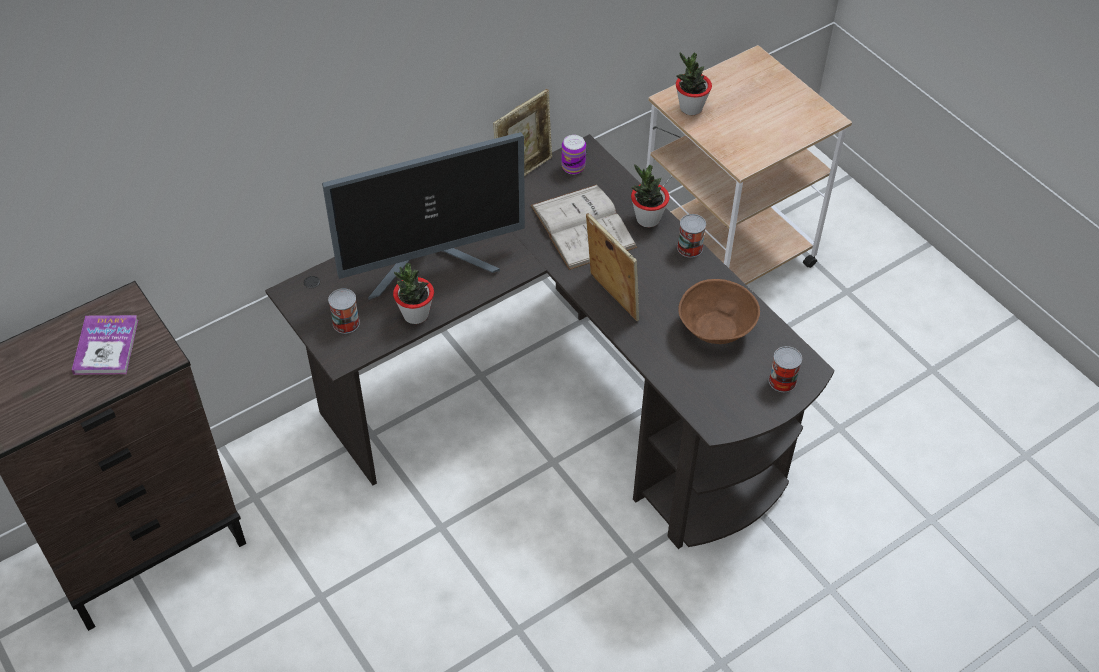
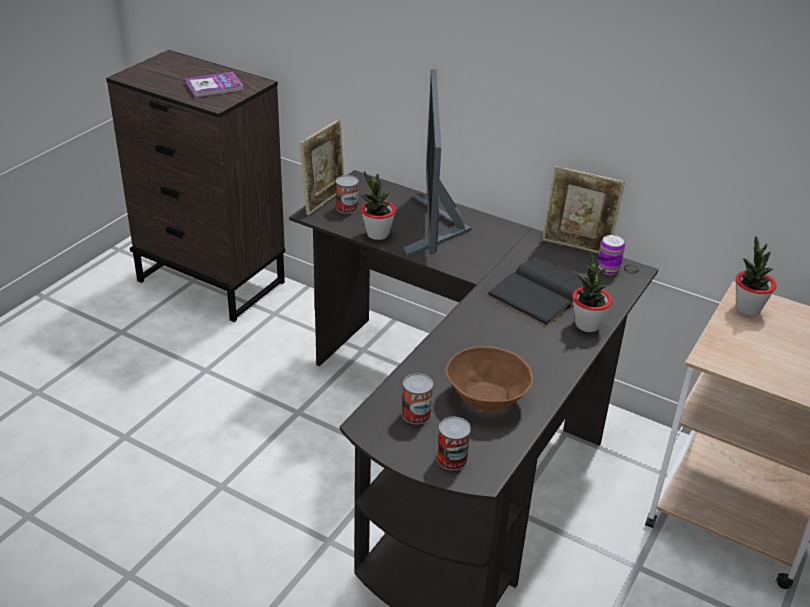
camera: 65 degrees right, 15 degrees down
monitor [322,132,525,300] -> monitor turned 45 degrees clockwise [403,69,472,257]
white book [531,184,637,270] -> black book [486,257,583,327]
picture frame [586,213,639,321] -> picture frame moved to [300,119,344,215]
can [677,214,706,258] -> can moved to [402,373,433,425]

